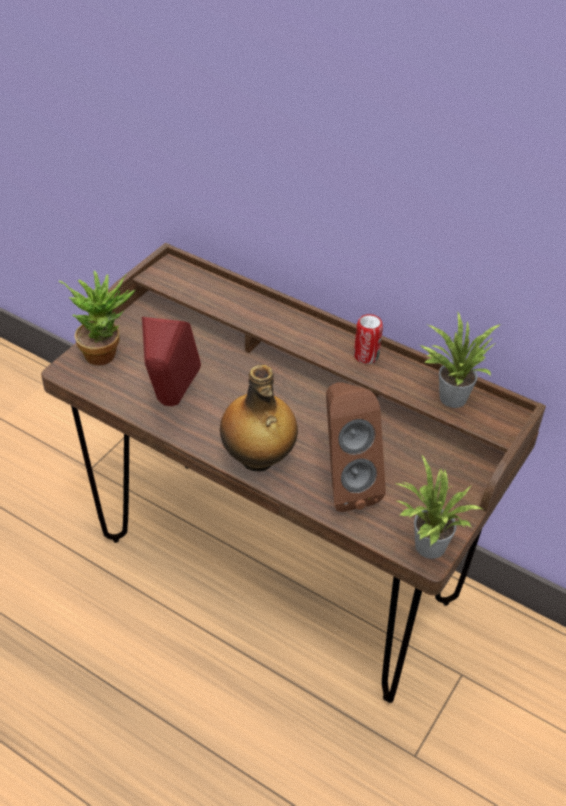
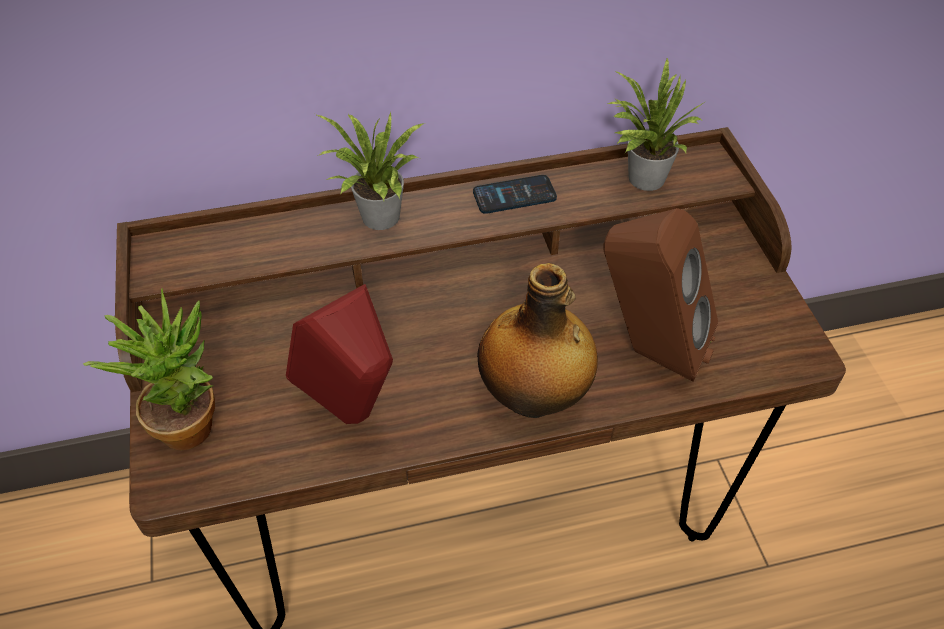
camera: 45 degrees left, 5 degrees up
can [354,314,383,364] -> phone [473,175,557,214]
potted plant [394,454,482,559] -> potted plant moved to [315,112,424,230]

